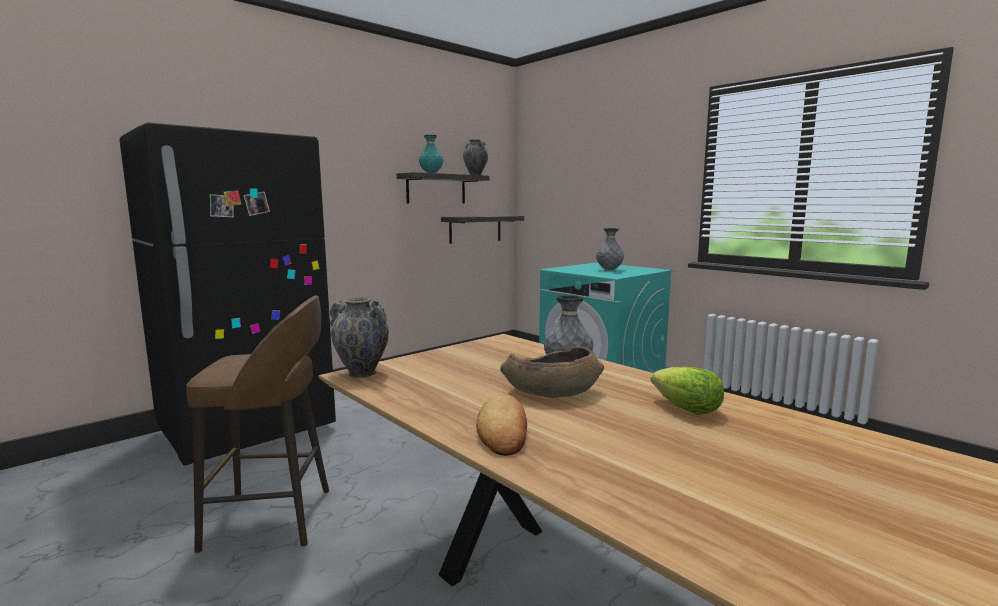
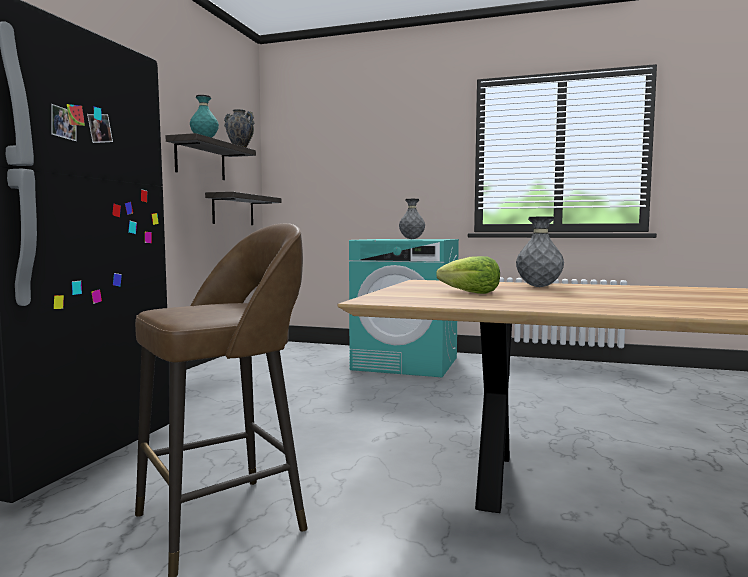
camera: 30 degrees left, 5 degrees down
vase [330,298,389,378] -> none
bread [476,394,527,456] -> none
brown bowl [500,347,604,398] -> none
lettuce [650,367,724,415] -> lettuce moved to [436,256,500,294]

